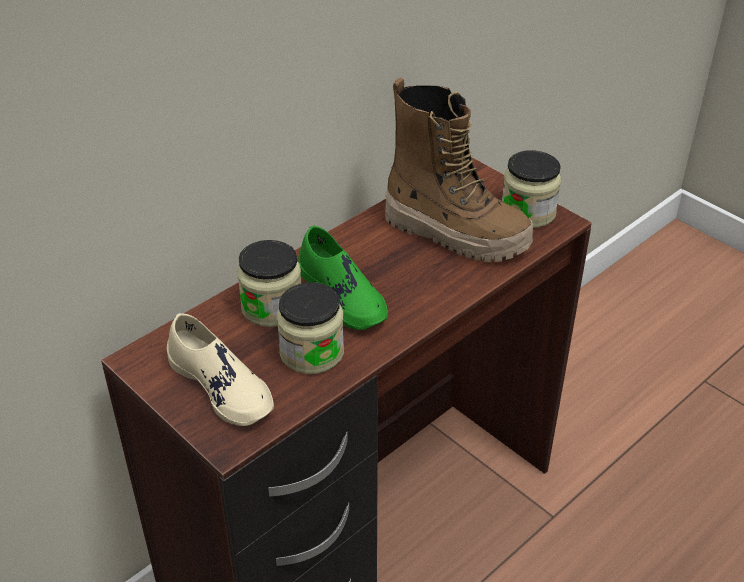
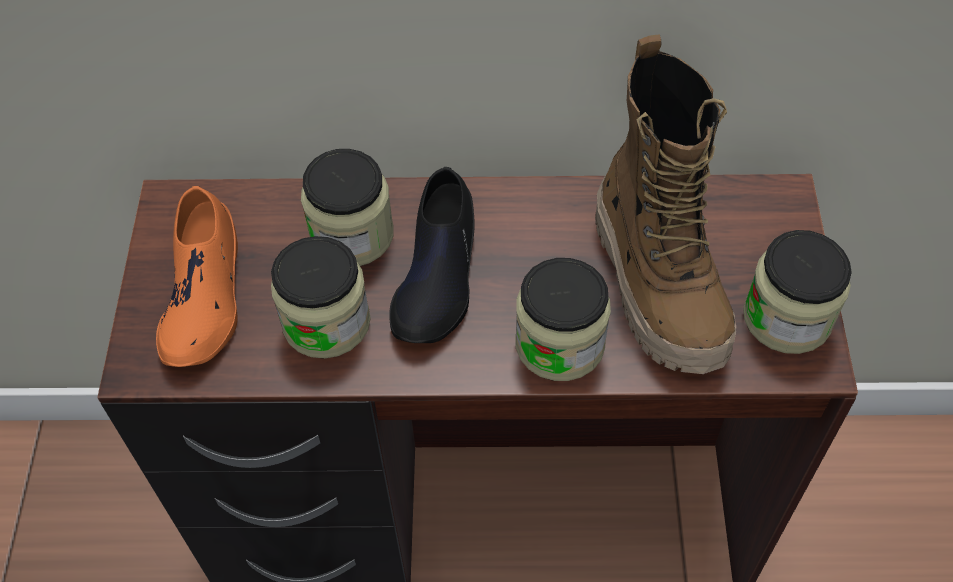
camera: 45 degrees right, 15 degrees up
beige shoe [167,313,274,426] -> orange shoe [156,186,238,367]
green shoe [298,225,388,330] -> black shoe [389,167,475,343]
none -> jar [516,258,611,381]

